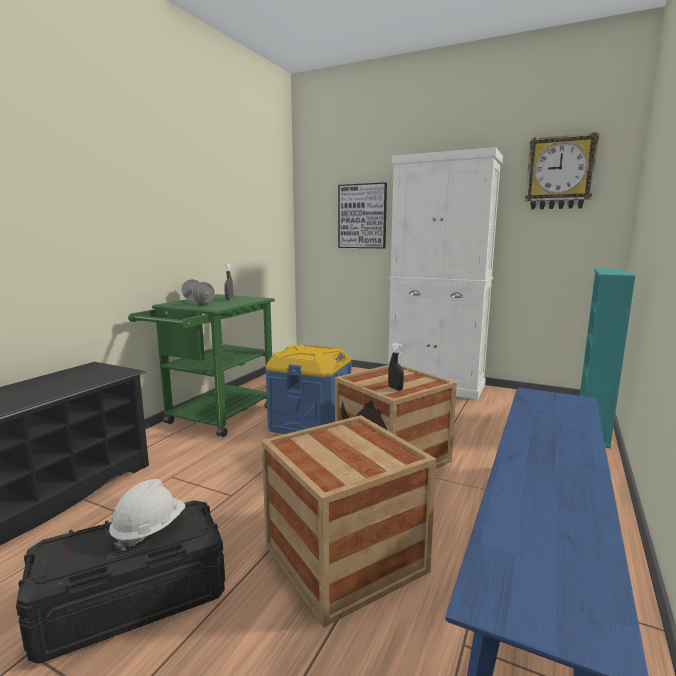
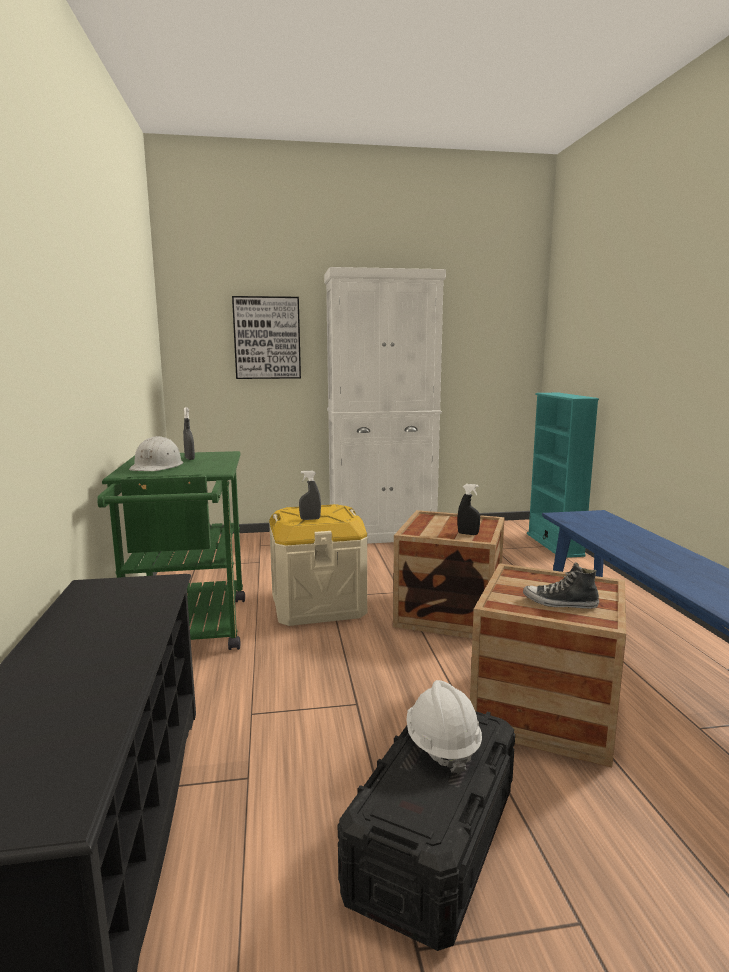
camera: 35 degrees left, 0 degrees up
grey dumbbell [181,279,215,304] -> white hard hat [129,436,183,471]
blue storage box [265,345,352,434] -> beige storage box [269,504,368,626]
wall clock [525,132,599,210] -> none
none -> grey spray bottle [299,471,321,520]
none -> shoe [523,562,599,609]

